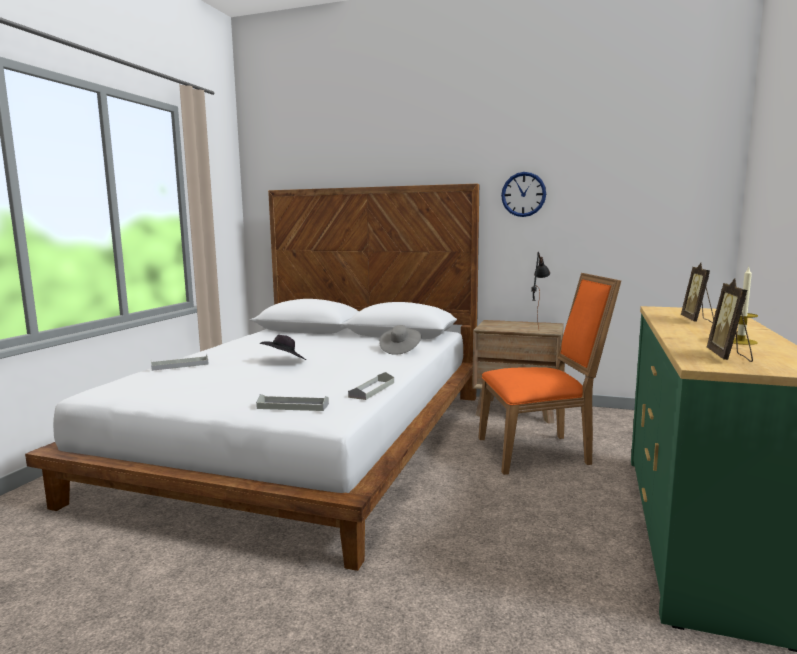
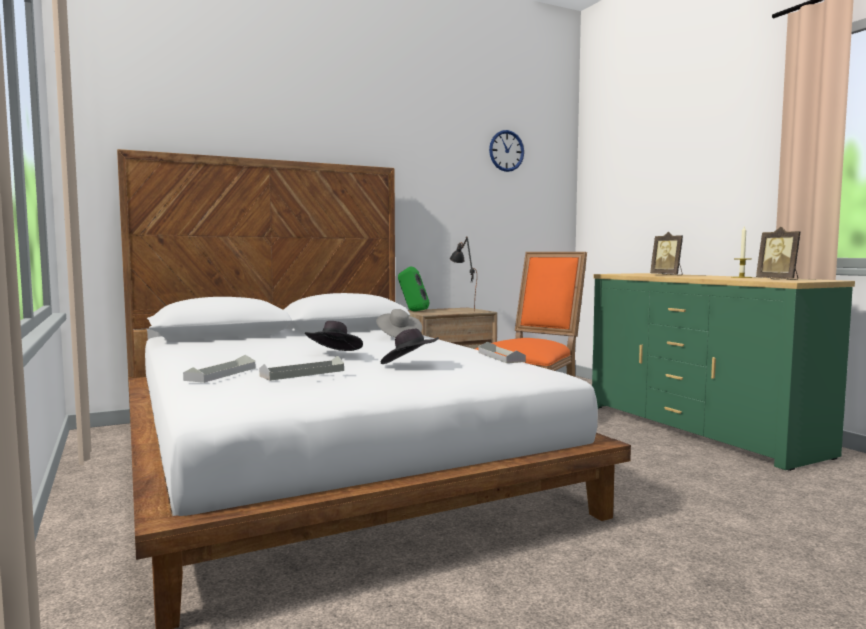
camera: 45 degrees left, 5 degrees down
grey tray [256,394,329,411] -> grey tray moved to [259,356,344,381]
wall clock [501,172,546,217] -> wall clock moved to [489,130,524,172]
none -> black hat [380,329,439,364]
none -> green speaker [398,267,430,311]

